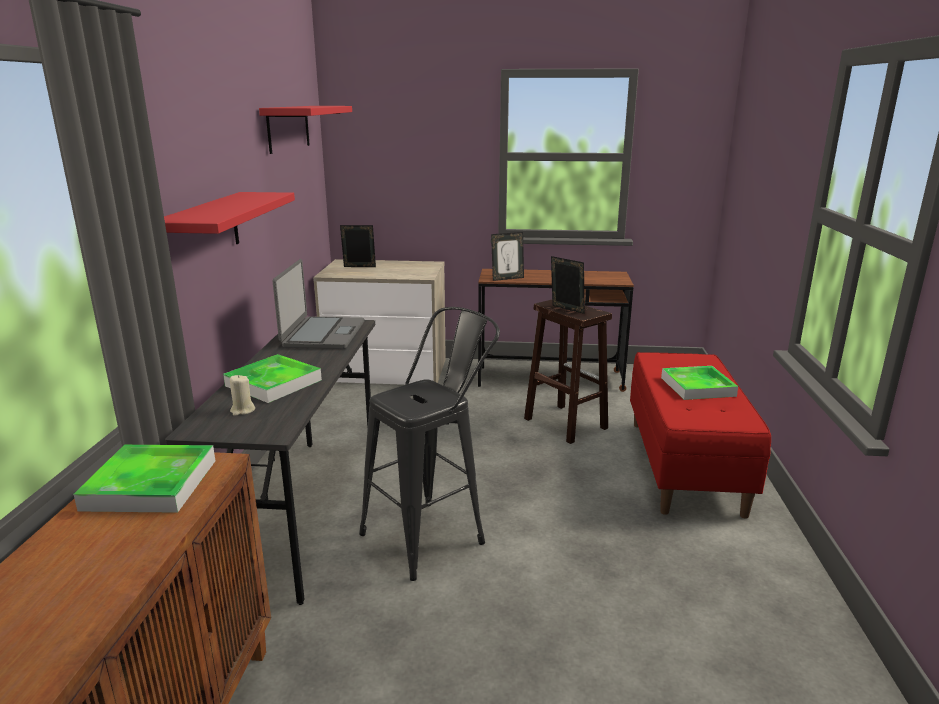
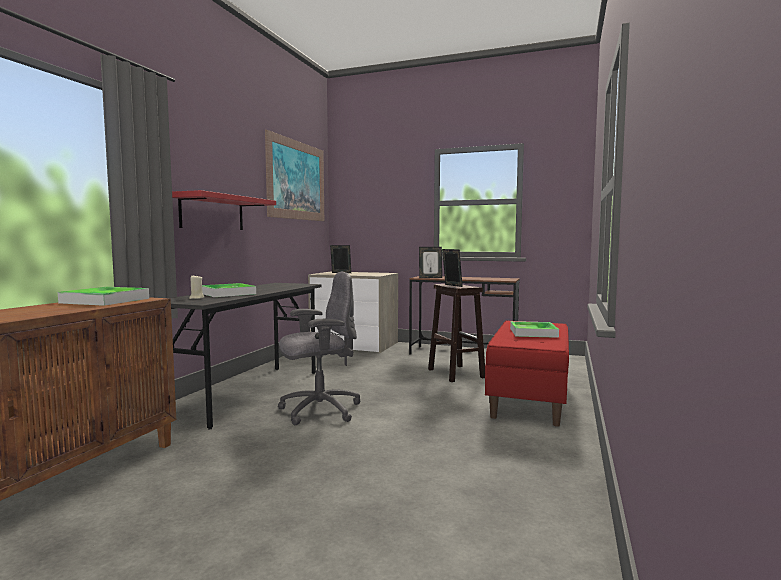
camera: 15 degrees right, 15 degrees down
red shelf [259,106,352,154] -> picture [265,130,324,221]
laptop [272,259,364,349] -> none
black stool [359,307,500,581] -> grey office chair [278,272,360,425]

